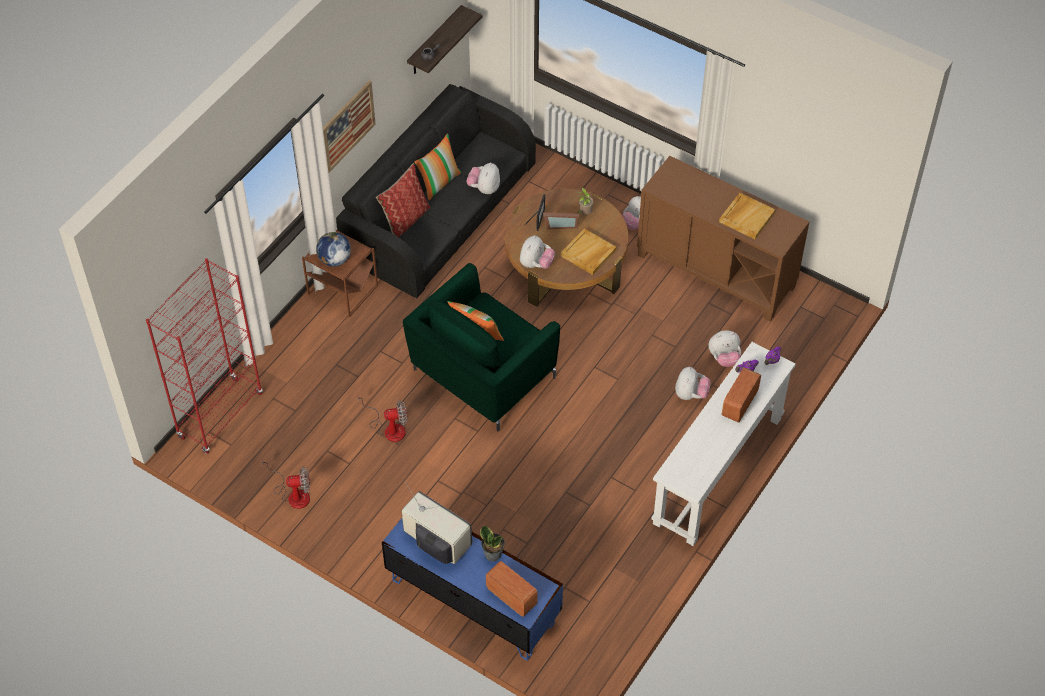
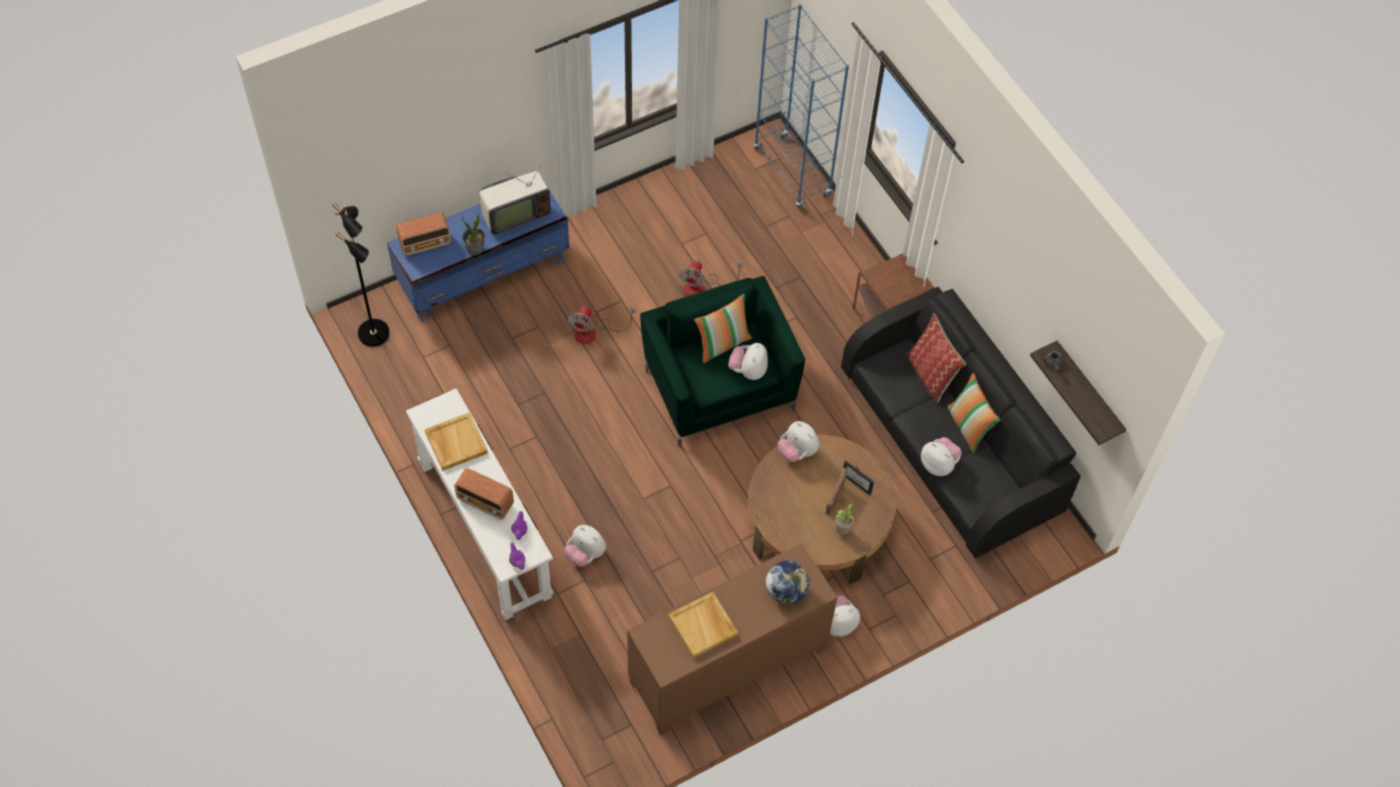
camera: 115 degrees right, 5 degrees up
red bookcase [146,258,263,454] -> blue bookcase [754,4,849,209]
fan [262,460,310,509] -> fan moved to [568,306,636,344]
globe [316,232,351,267] -> globe moved to [766,561,810,604]
picture [323,80,376,173] -> none
beige tray [561,228,617,275] -> beige tray moved to [425,412,488,471]
plush toy [708,330,741,367] -> plush toy moved to [728,343,768,380]
radio [722,367,761,423] -> radio turned 150 degrees clockwise [454,468,514,520]
none -> black floor lamp [332,202,389,347]

